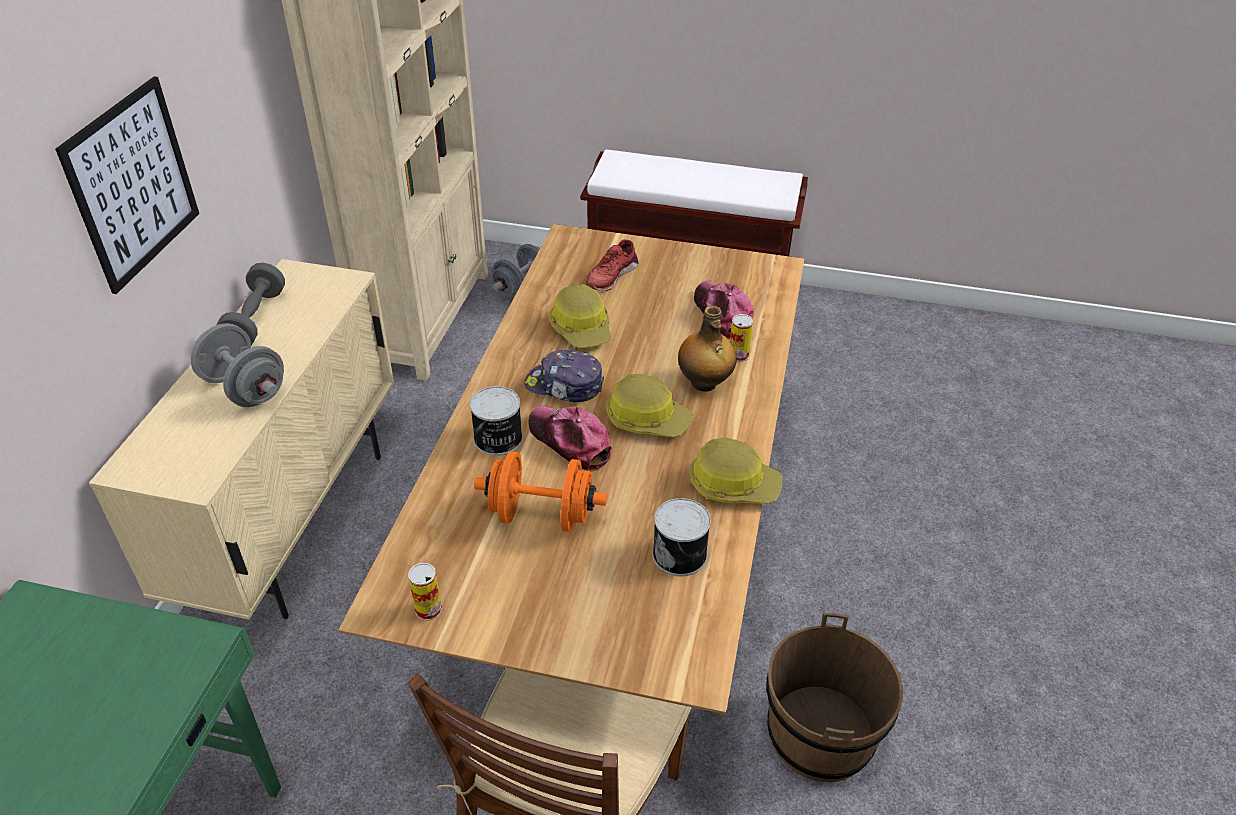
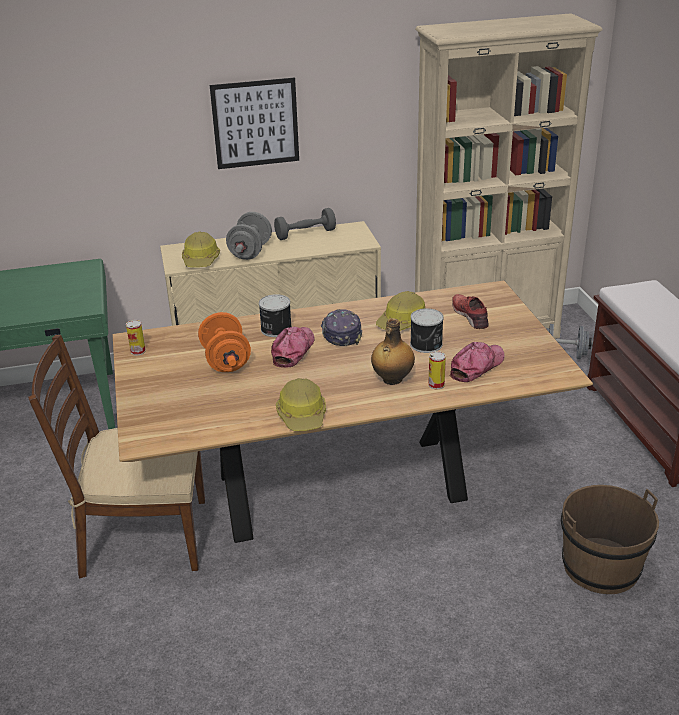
camera: 65 degrees right, 10 degrees down
red shoe [585,239,638,291] -> red shoe turned 60 degrees clockwise [452,294,489,329]
hard hat [606,374,693,437] -> hard hat moved to [182,231,220,267]
can [653,498,711,577] -> can moved to [410,308,444,353]
brown bucket [766,613,903,782] -> brown bucket moved to [561,485,659,594]

